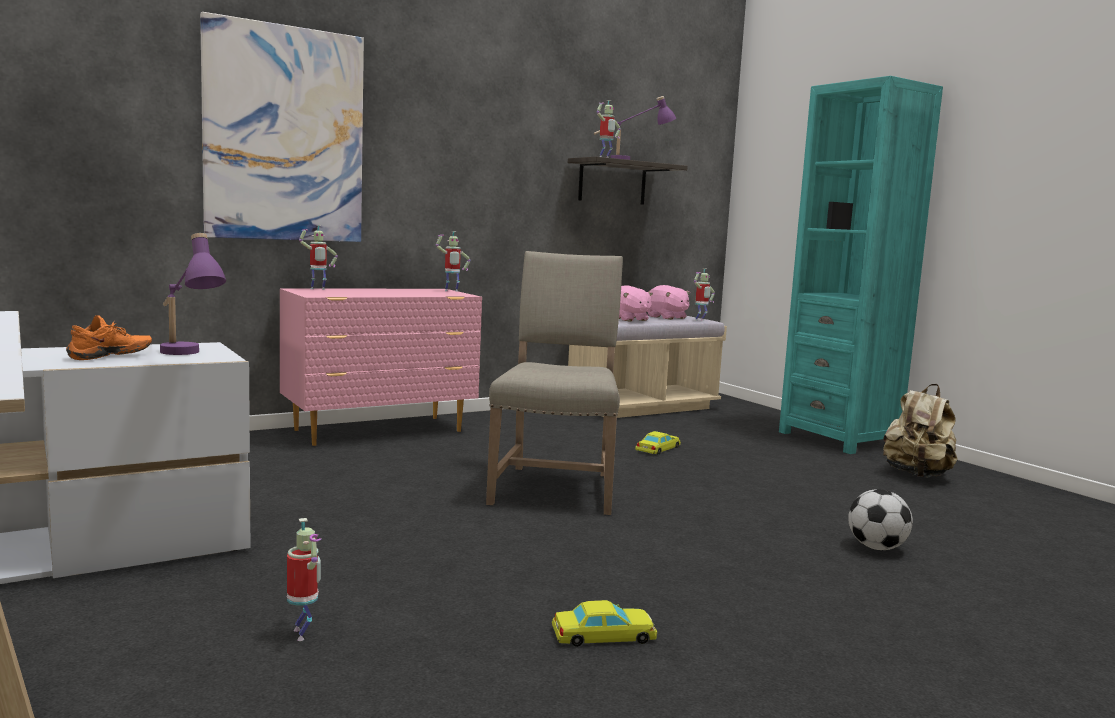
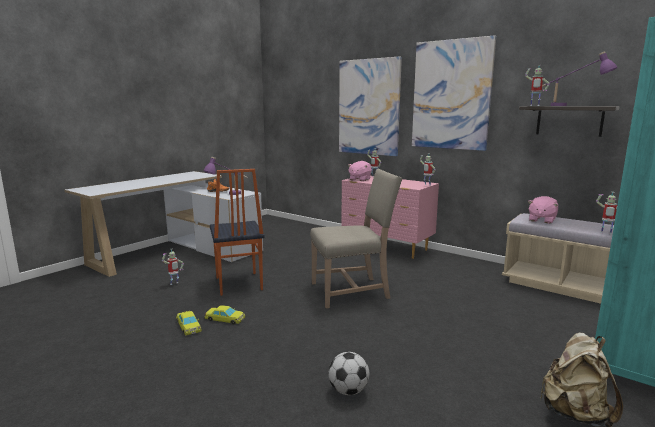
camera: 70 degrees right, 5 degrees up
yellow toy car [635,431,681,455] -> yellow toy car moved to [204,305,245,325]
pink plush toy [648,285,690,320] -> pink plush toy moved to [348,161,372,181]
none -> chair [210,169,265,296]
none -> picture [412,35,496,151]

